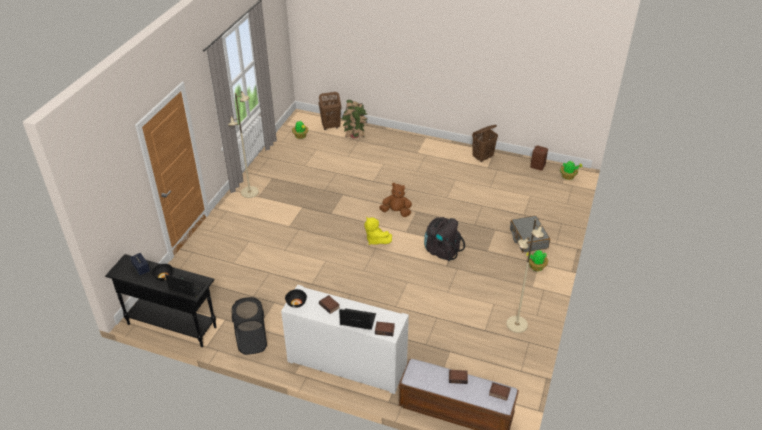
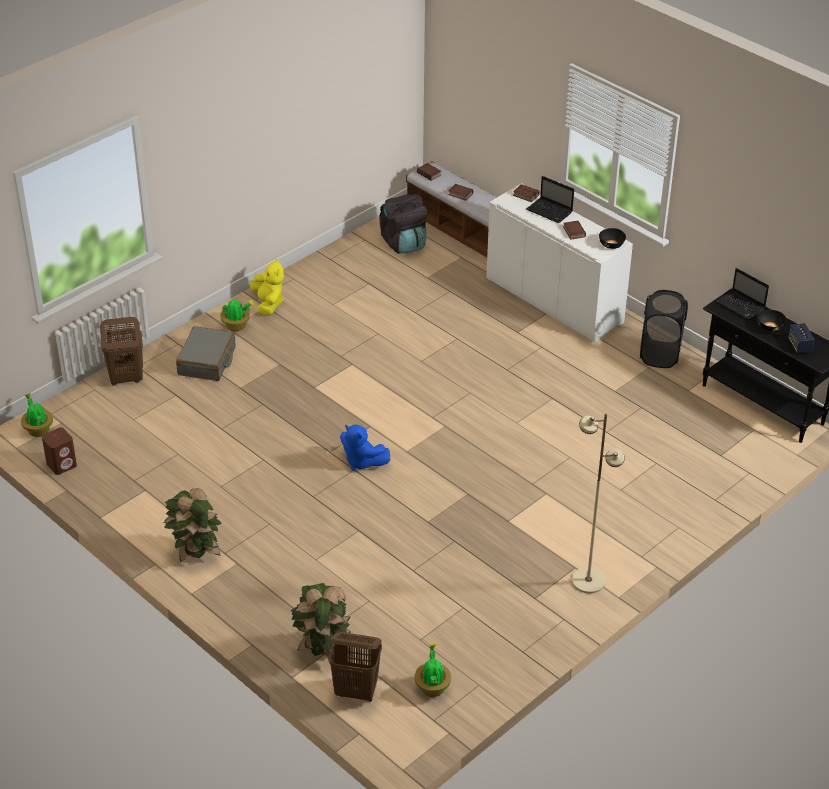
camera: 155 degrees left, 0 degrees up
yellow plush toy [364,217,392,245] -> yellow plush toy moved to [250,259,284,316]
brown plush toy [379,183,412,217] -> blue plush toy [340,424,390,471]
black backpack [424,217,465,261] -> black backpack moved to [379,194,427,254]
brown laundry basket [472,125,498,162] -> brown laundry basket moved to [100,317,143,386]
beige floor lamp [506,219,544,333] -> none
none -> potted plant [164,488,222,562]

